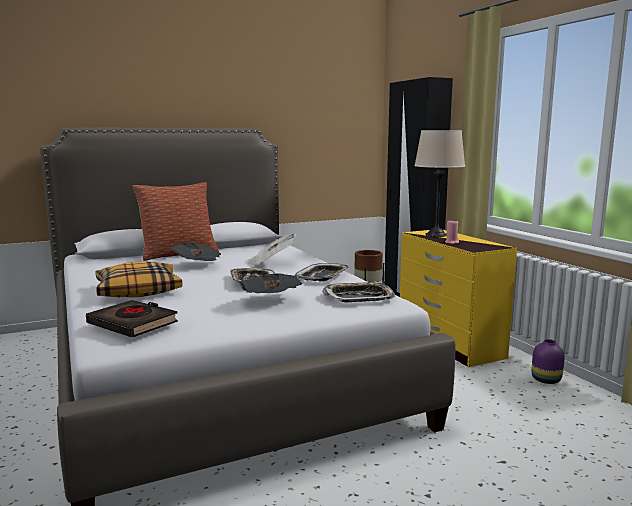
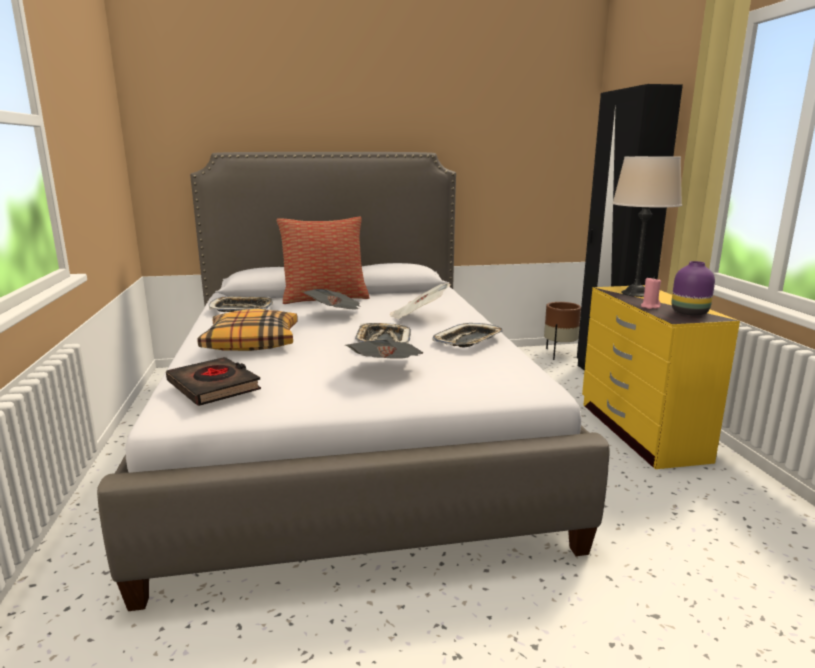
camera: 15 degrees right, 5 degrees up
tray [322,282,396,302] -> tray moved to [209,296,273,312]
purple vase [531,339,565,384] -> purple vase moved to [672,261,715,315]

